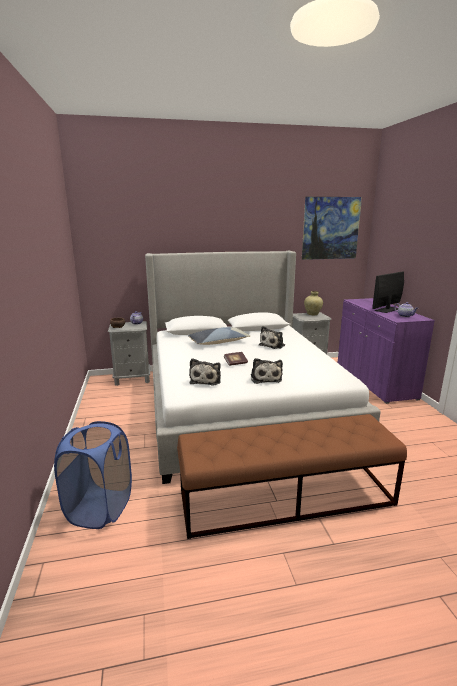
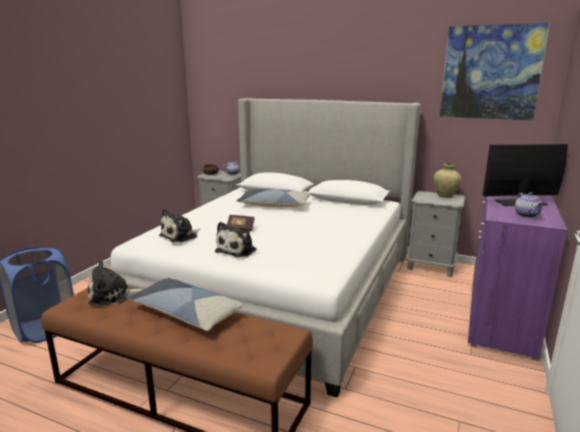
camera: 35 degrees right, 0 degrees up
plush toy [259,326,285,349] -> plush toy moved to [88,260,144,306]
none -> pillow [128,278,245,331]

